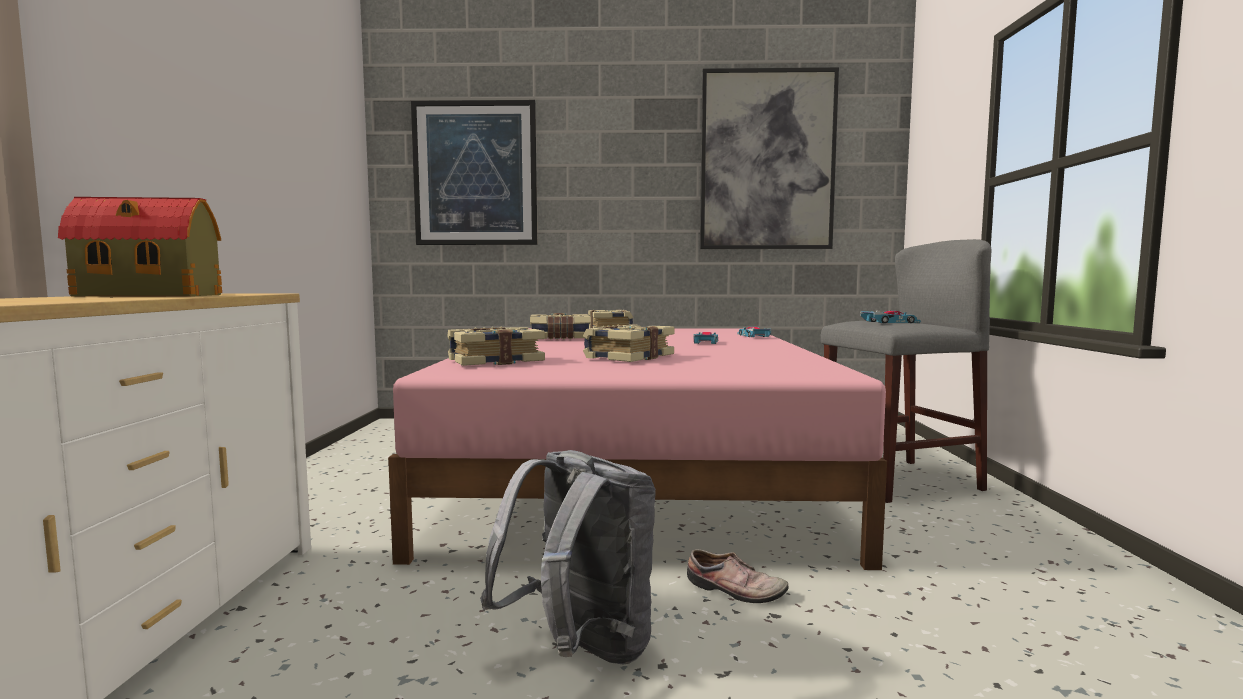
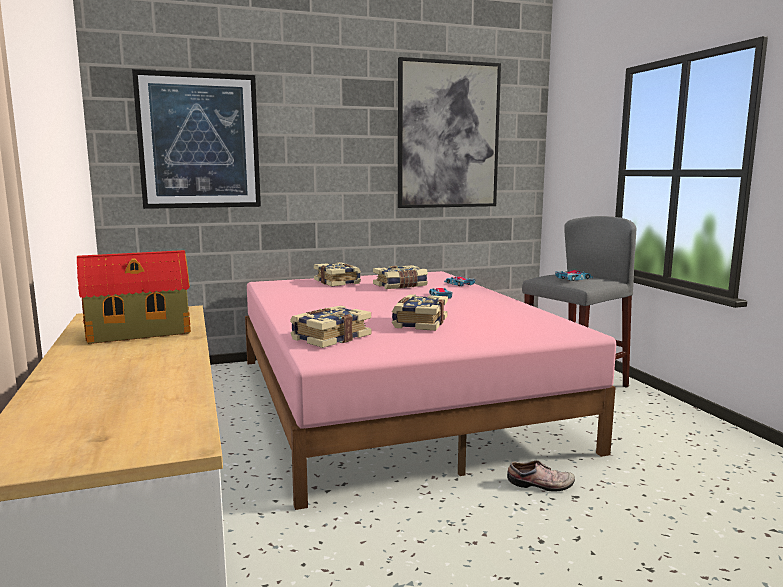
camera: 20 degrees left, 5 degrees up
grey backpack [480,450,656,665] -> none
book [530,313,591,340] -> book moved to [373,265,428,289]

